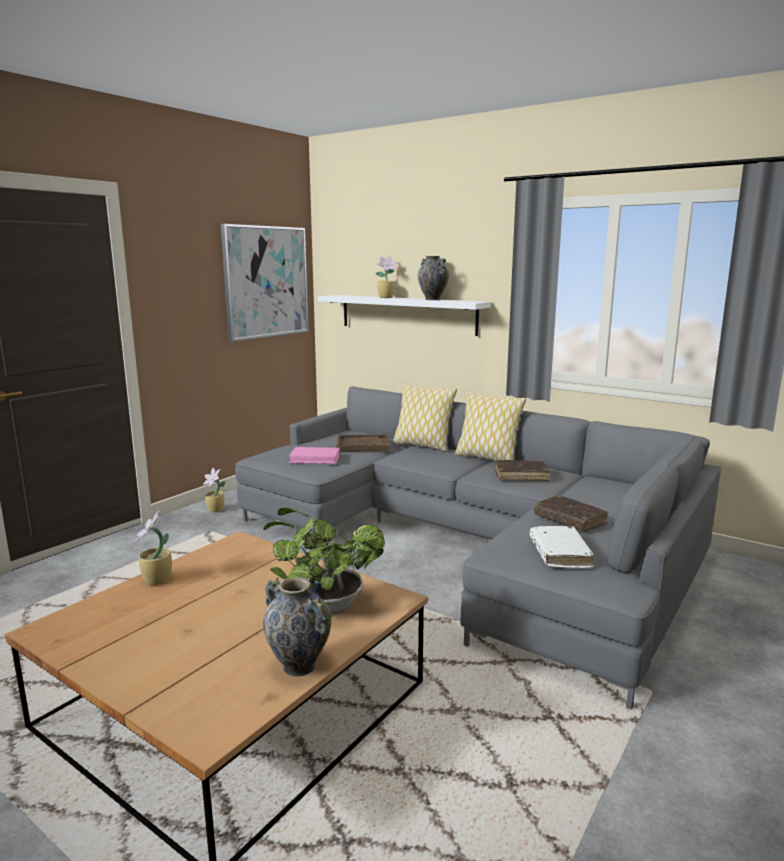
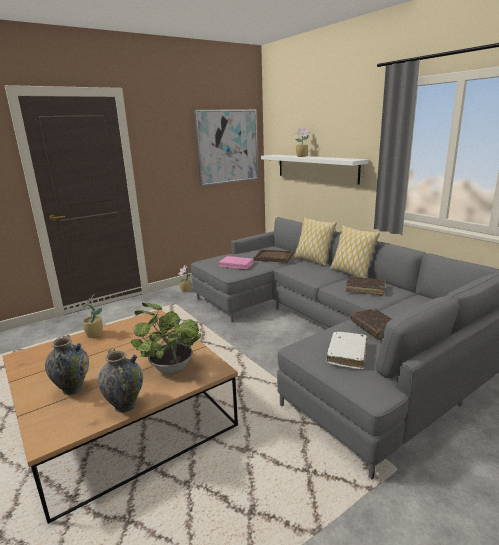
camera: 20 degrees right, 5 degrees up
vase [418,256,449,300] -> vase moved to [45,335,89,395]

